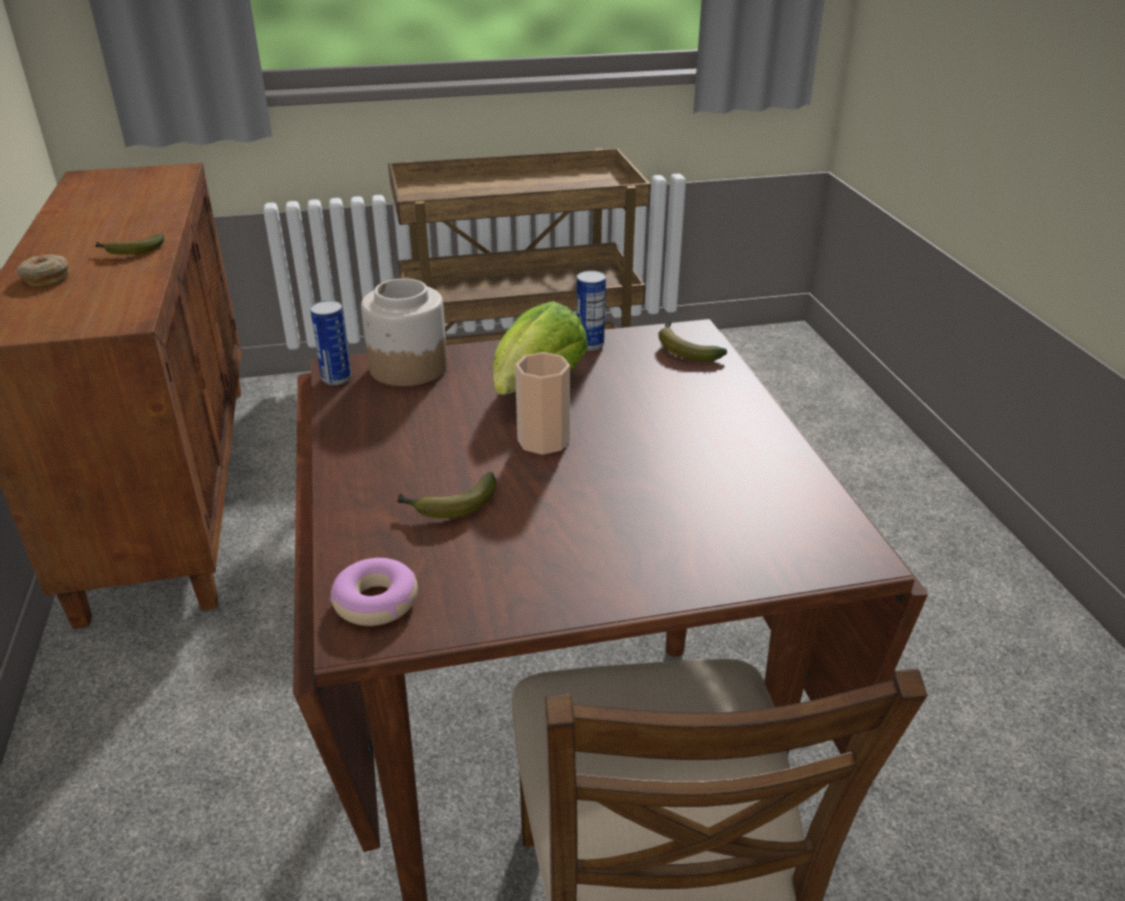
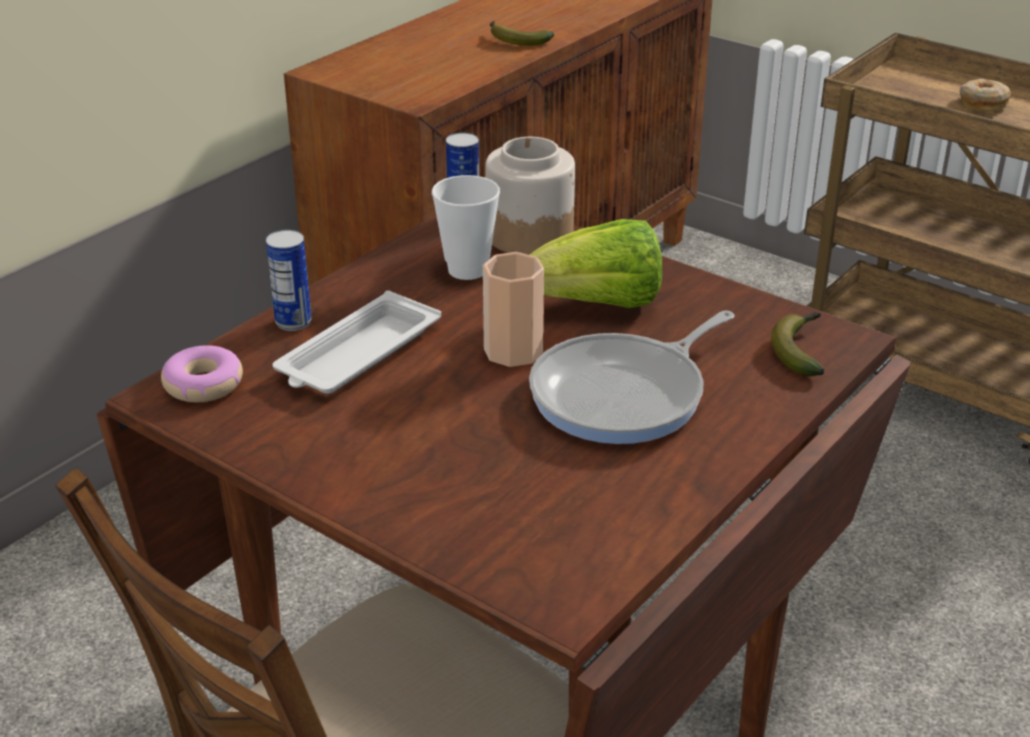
camera: 50 degrees right, 0 degrees up
donut [16,254,70,286] -> donut moved to [960,79,1011,112]
banana [397,472,496,518] -> white tray [273,290,441,394]
can [576,270,606,351] -> can moved to [266,230,312,331]
none -> cup [432,175,500,280]
none -> frying pan [529,310,735,444]

